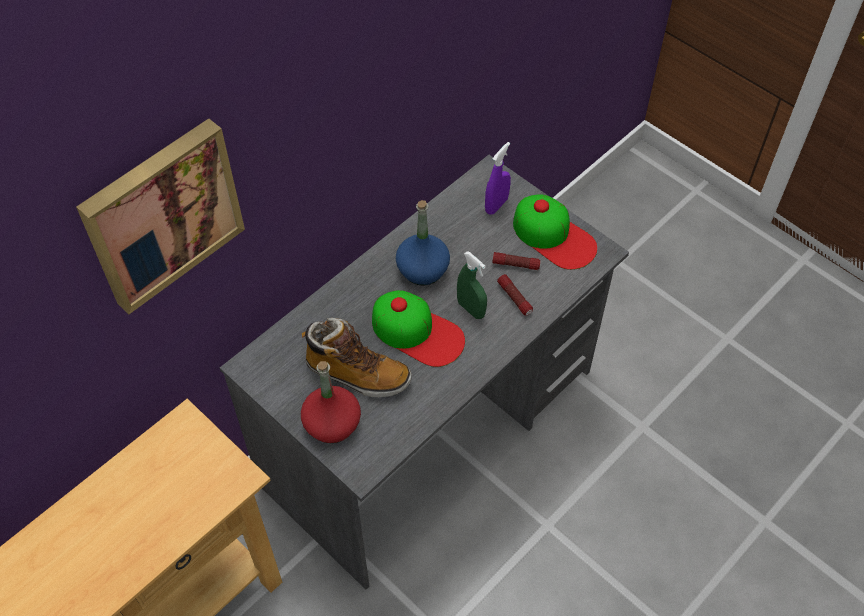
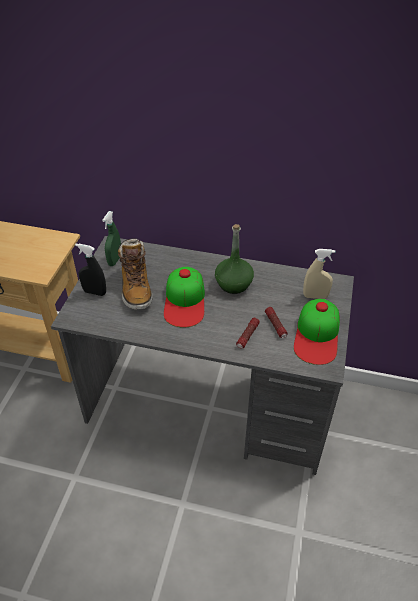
camera: 60 degrees right, 10 degrees down
picture [76,119,245,314] -> none
red bottle [301,361,361,443] -> black spray bottle [75,244,106,296]
blue bottle [396,200,450,286] -> green bottle [215,224,254,294]
green spray bottle [457,251,487,319] -> green spray bottle moved to [102,211,121,266]
purple spray bottle [485,142,511,215] -> beige spray bottle [303,249,335,299]

